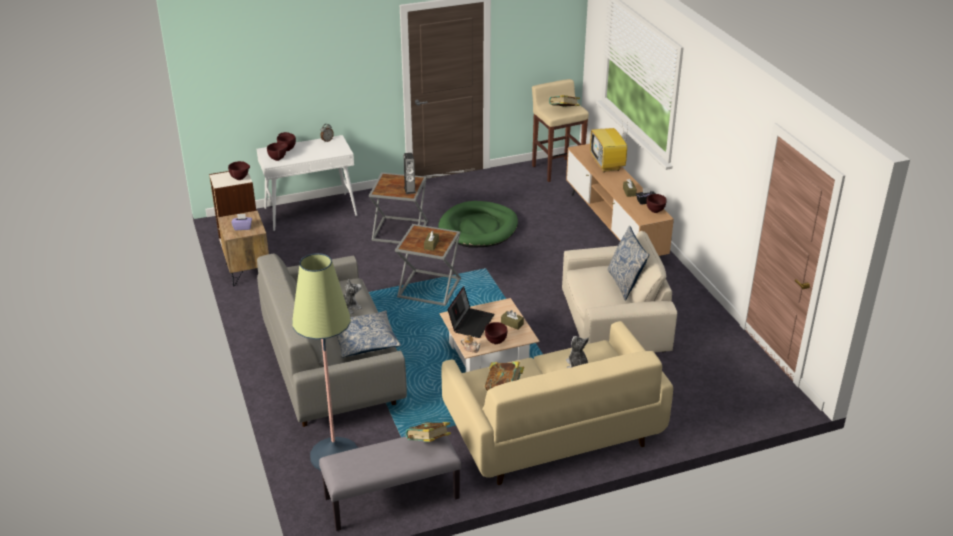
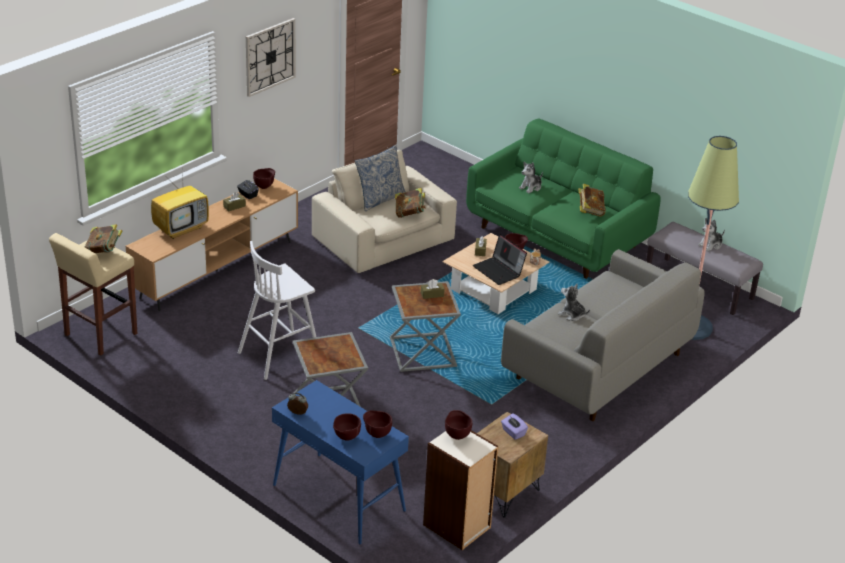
camera: 120 degrees left, 0 degrees up
white console table [257,135,357,231] -> blue console table [272,380,409,544]
pillow [337,310,401,358] -> none
speaker [403,153,416,194] -> none
book [406,422,451,442] -> book moved to [395,188,425,218]
green dog bed [438,201,518,247] -> white stool [238,241,316,380]
beige sofa [442,321,673,485] -> green sofa [466,119,661,279]
laptop [448,286,495,338] -> laptop turned 120 degrees counterclockwise [473,234,527,285]
none -> wall clock [246,18,296,97]
none -> plush toy [698,218,725,251]

